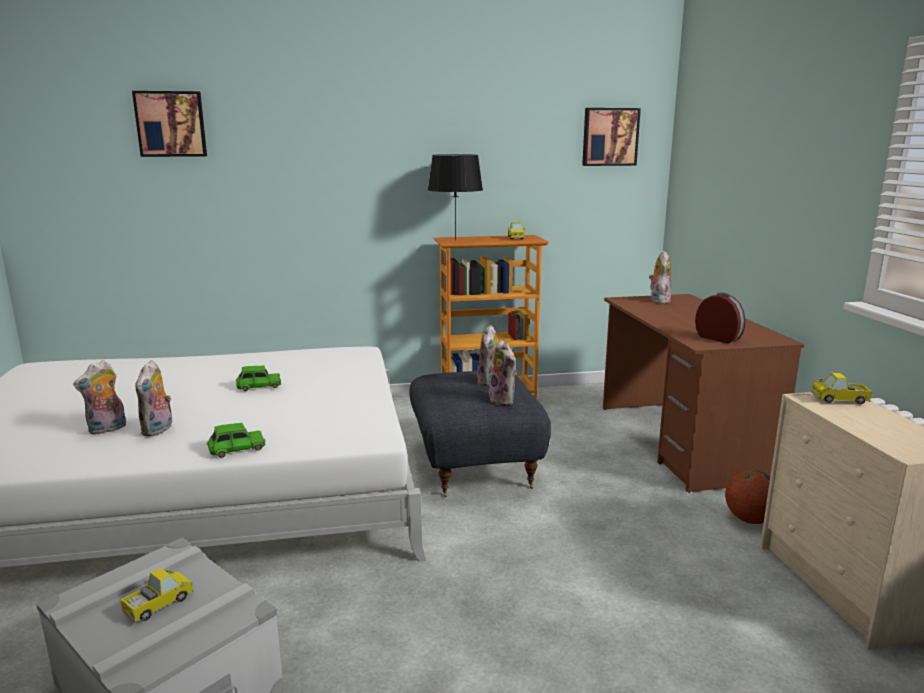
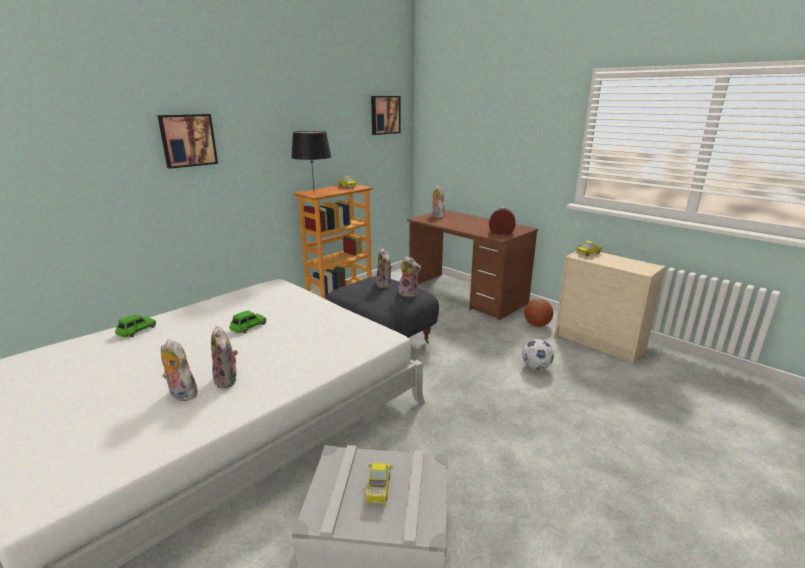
camera: 35 degrees left, 5 degrees up
plush toy [73,360,126,435] -> plush toy turned 120 degrees clockwise [161,339,197,401]
picture [132,91,207,157] -> picture moved to [157,114,218,169]
green toy car [207,423,266,458] -> green toy car moved to [115,314,156,337]
none -> football [522,339,554,370]

